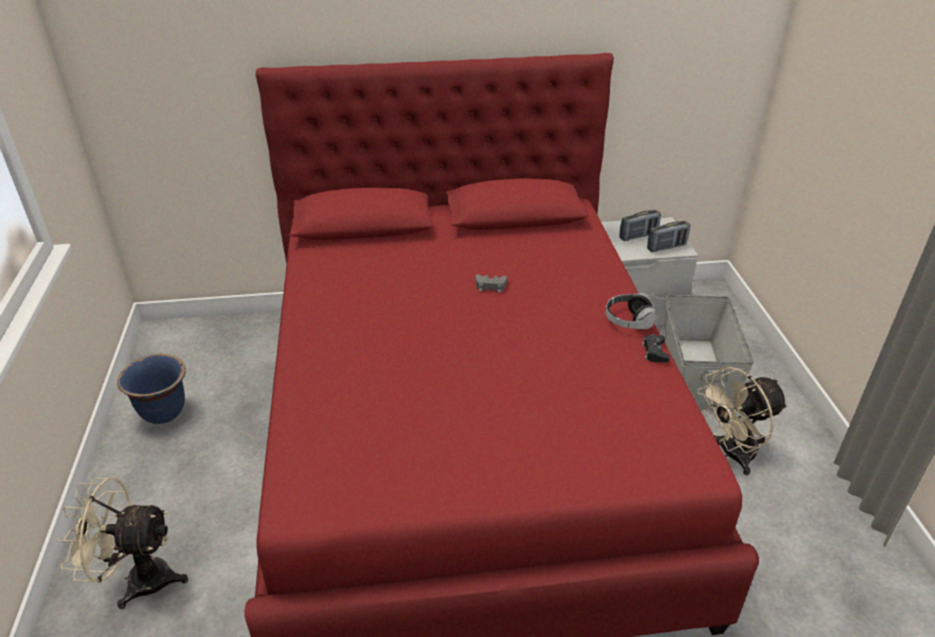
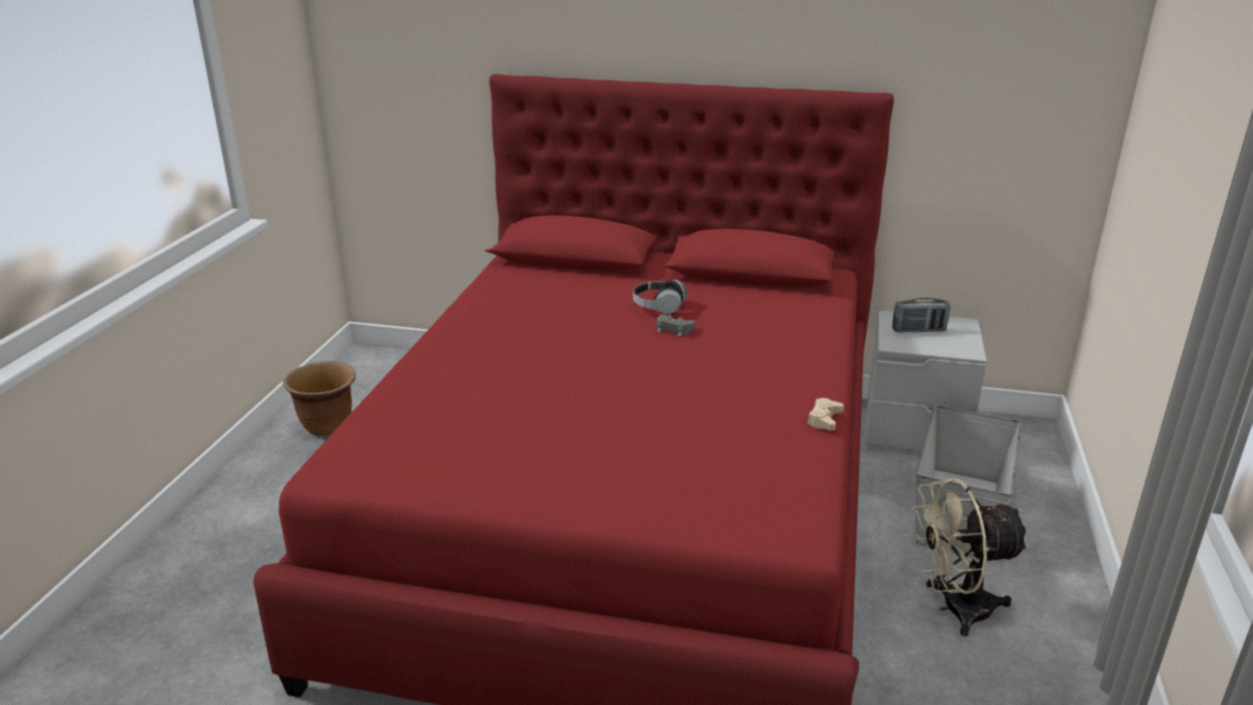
camera: 20 degrees right, 10 degrees down
beige fan [56,478,188,609] -> none
blue planter [117,354,186,424] -> brown planter [283,361,356,435]
headphones [605,293,657,329] -> headphones moved to [633,280,687,314]
black game controller [642,334,670,363] -> beige game controller [807,398,844,430]
radio [647,221,690,252] -> none

